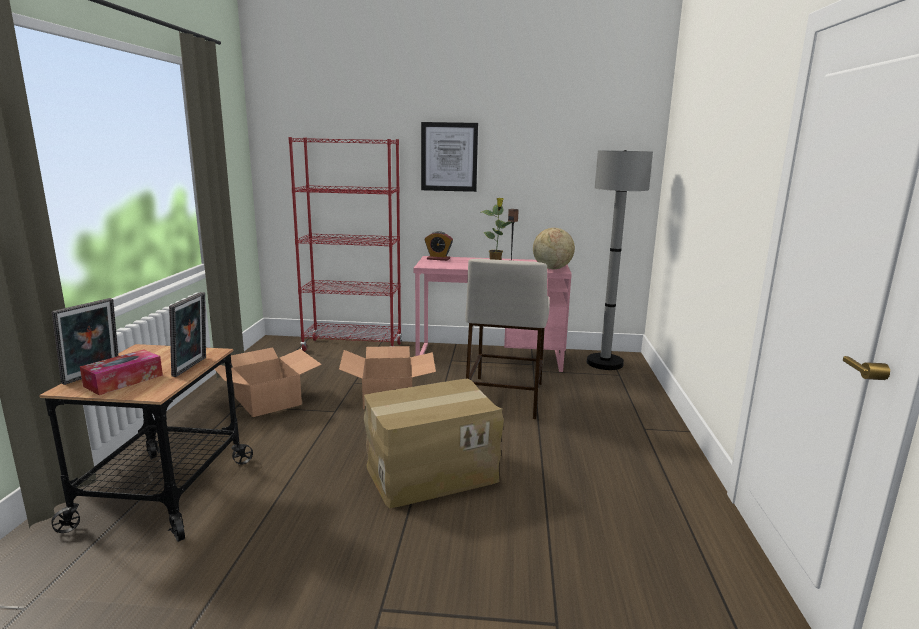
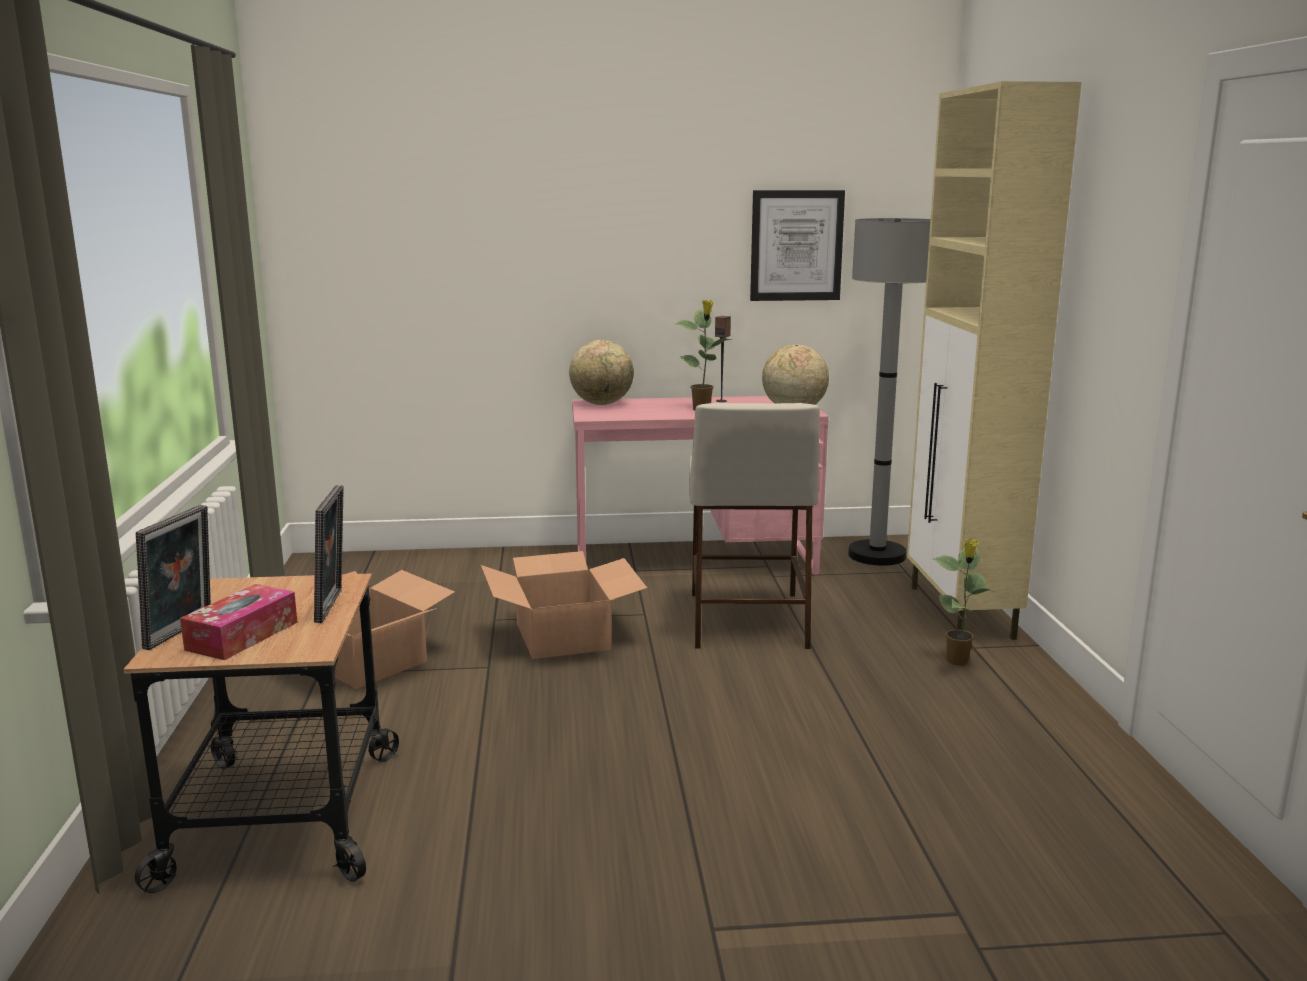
camera: 10 degrees left, 0 degrees up
red bookcase [288,137,402,351] -> none
cardboard box [364,379,504,508] -> none
picture [421,122,478,192] -> picture moved to [750,190,845,301]
alarm clock [425,231,453,261] -> globe [569,340,634,405]
none -> beige cabinet [907,81,1082,640]
none -> potted plant [933,539,996,666]

